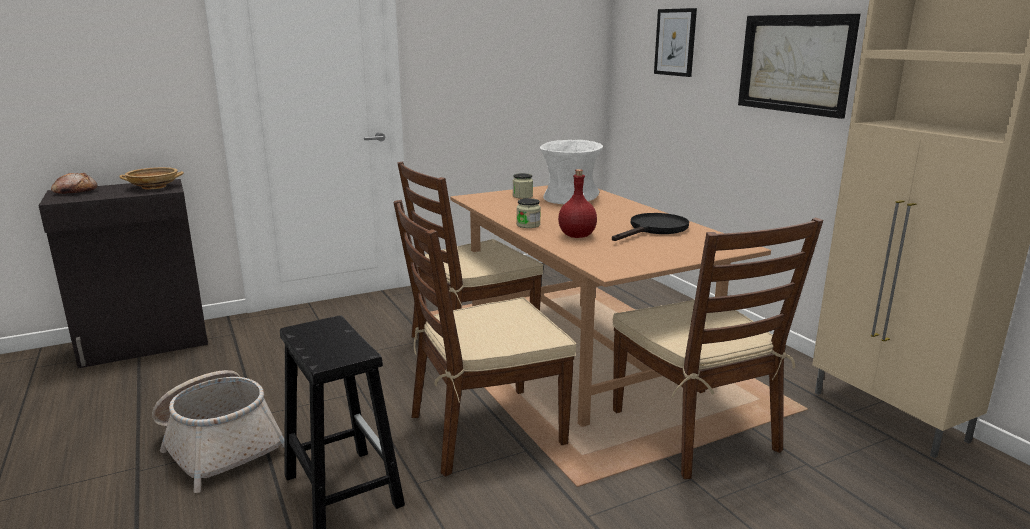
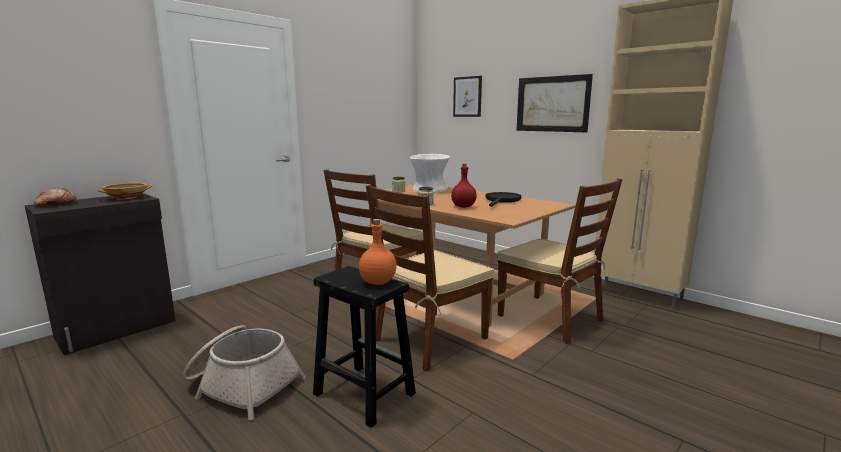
camera: 20 degrees left, 5 degrees down
none -> orange bottle [359,219,396,285]

